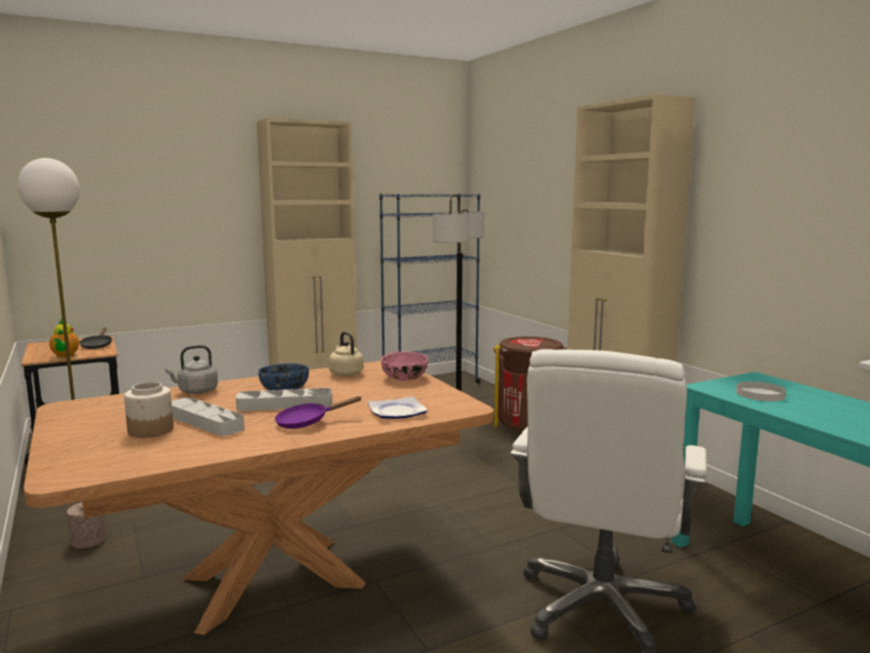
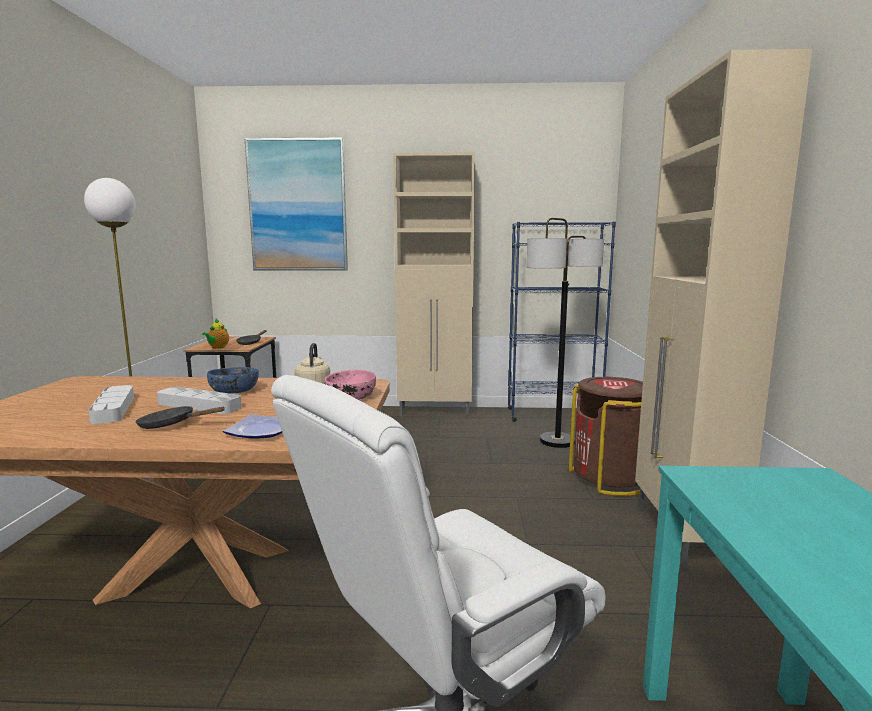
camera: 30 degrees right, 0 degrees up
jar [124,382,173,438] -> none
grey kettle [165,345,218,394] -> none
purple frying pan [275,396,361,429] -> black frying pan [135,406,225,429]
white plate [736,381,786,401] -> none
none -> picture [245,137,348,271]

